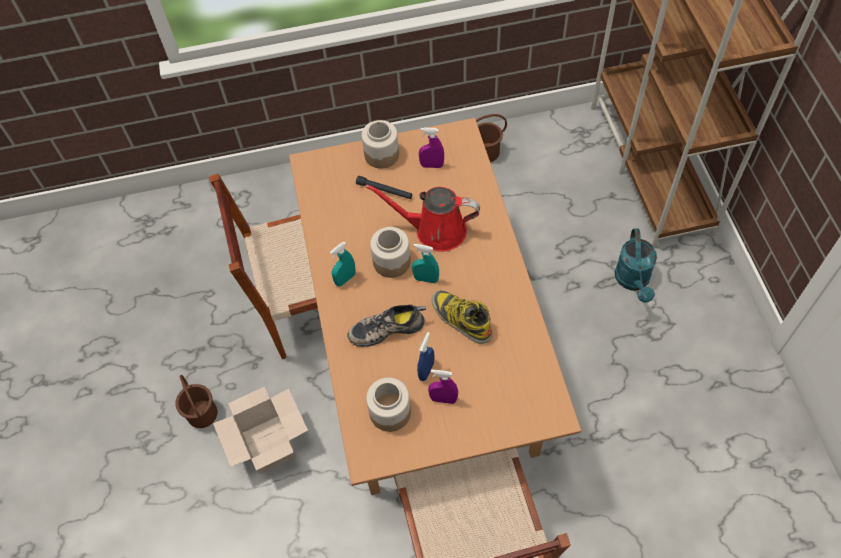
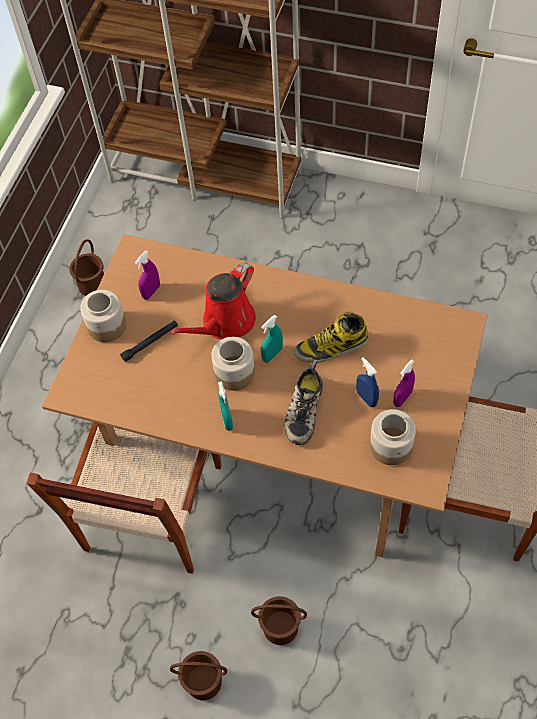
camera: 60 degrees left, 0 degrees up
cardboard box [213,387,308,474] -> brown bucket [251,596,307,645]
turquoise watering can [615,229,657,303] -> none

